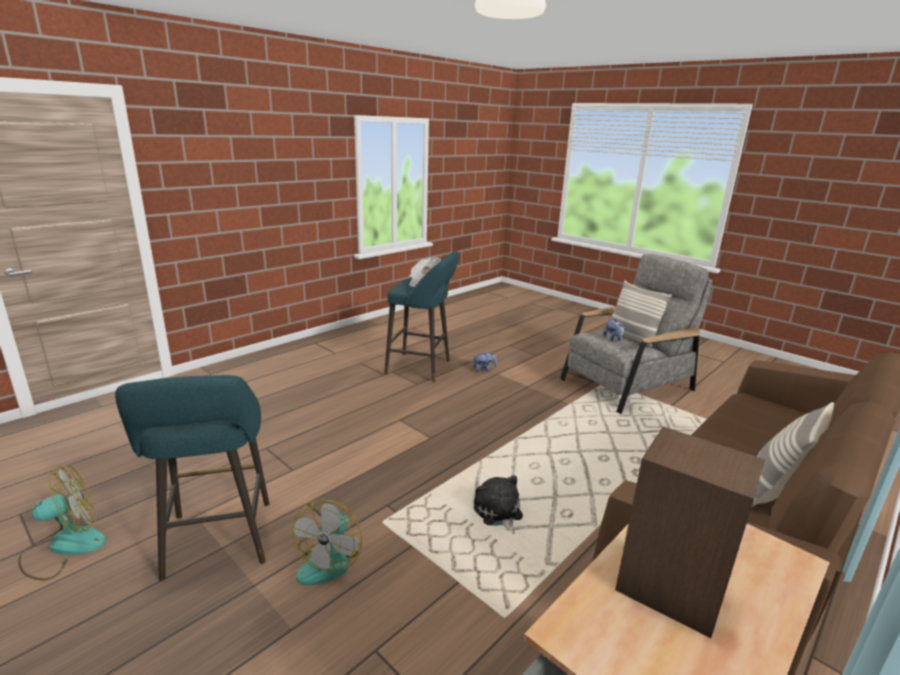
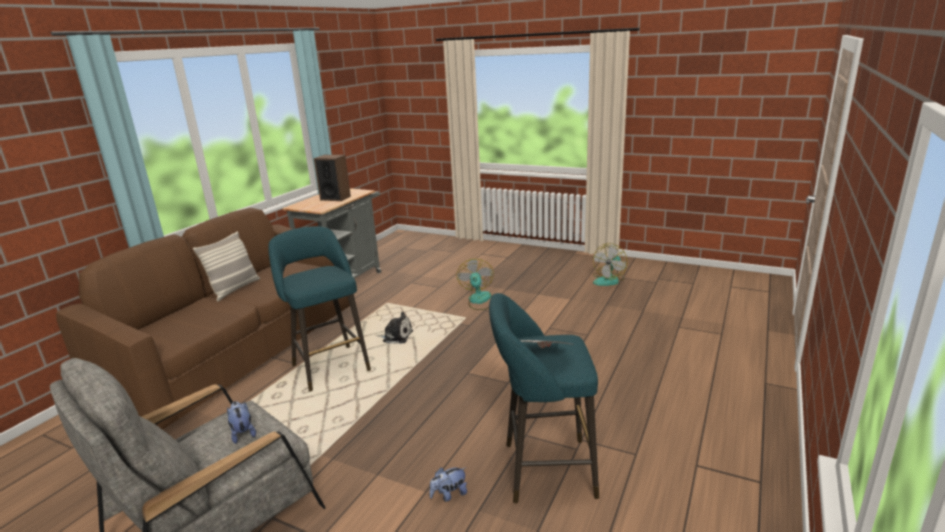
camera: 165 degrees right, 0 degrees up
turquoise stool [115,375,269,581] -> turquoise stool moved to [268,226,371,392]
plush toy [474,475,523,534] -> plush toy turned 45 degrees counterclockwise [376,312,413,344]
pillow [611,280,672,347] -> none

